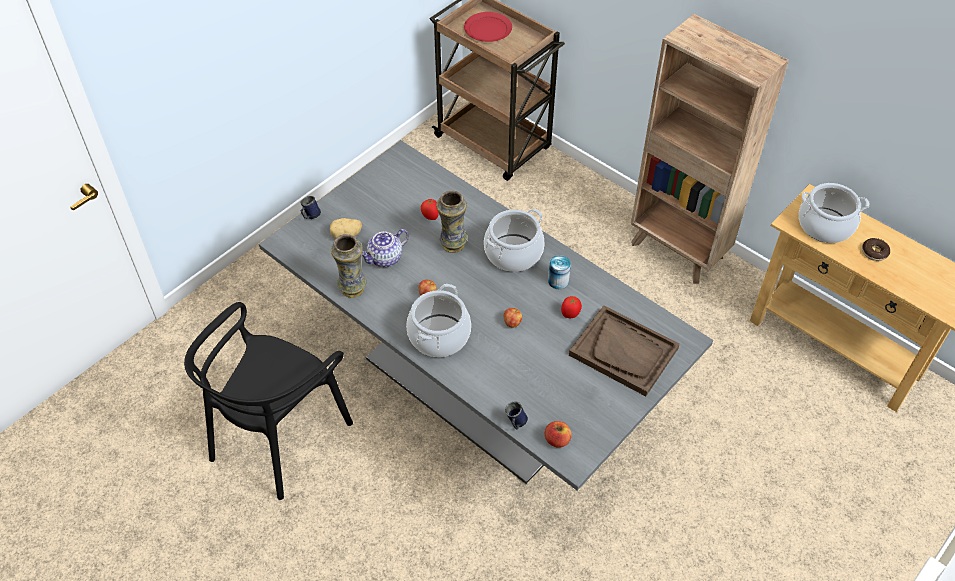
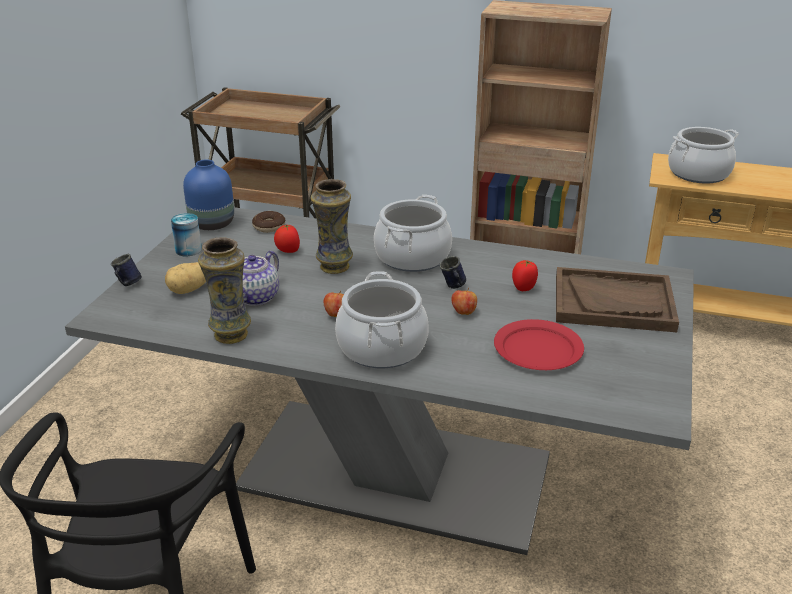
camera: 25 degrees left, 20 degrees down
red plate [464,12,512,42] -> red plate moved to [494,319,584,370]
blue mug [505,401,528,430] -> blue mug moved to [439,256,466,289]
apple [545,421,572,448] -> none
can [548,255,571,289] -> can moved to [171,213,202,256]
donut [862,238,890,261] -> donut moved to [252,211,285,233]
none -> blue vase [183,159,234,230]

